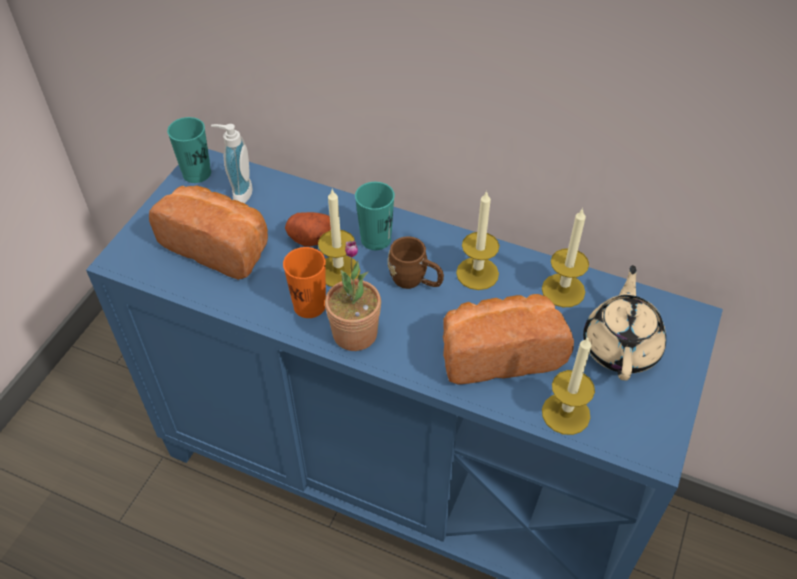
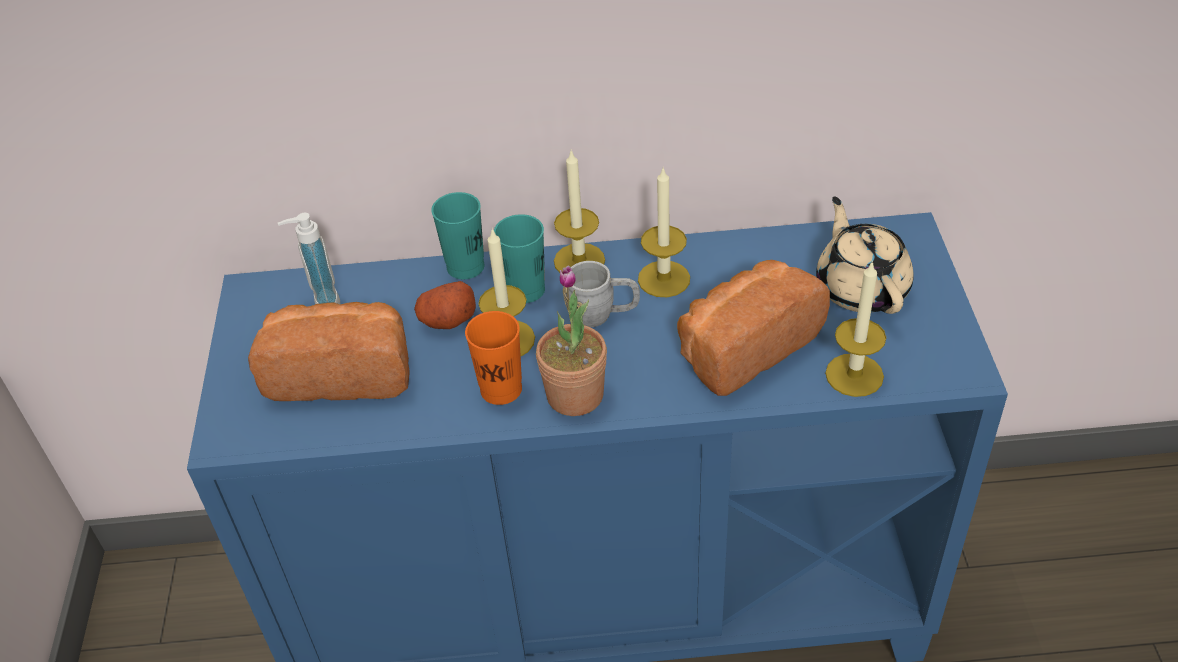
camera: 25 degrees left, 5 degrees down
turquoise cup [167,117,211,183] -> turquoise cup moved to [431,192,485,279]
brown mug [388,236,444,289] -> grey mug [563,261,640,327]
candle [542,208,589,307] -> candle moved to [554,149,605,273]

